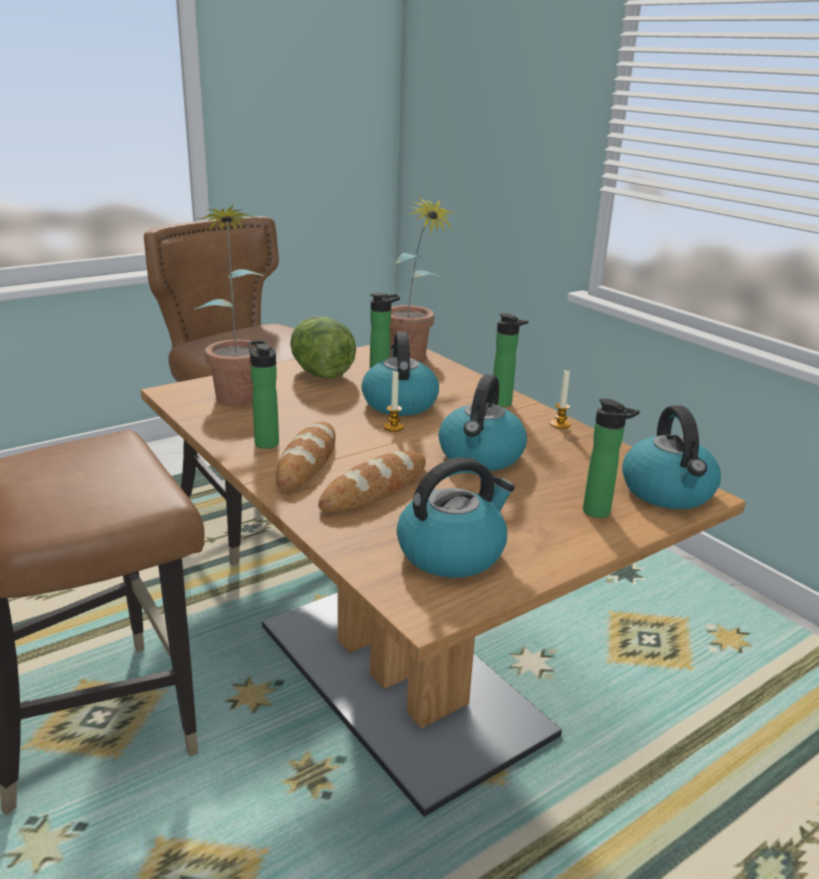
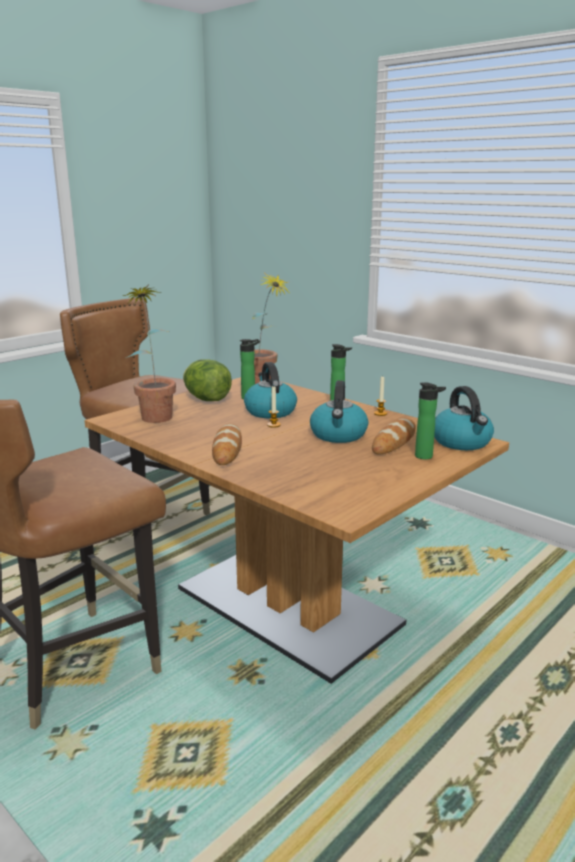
camera: 10 degrees left, 5 degrees down
bottle [248,340,279,449] -> none
bread [318,451,426,512] -> bread moved to [372,418,416,454]
kettle [397,457,515,578] -> none

